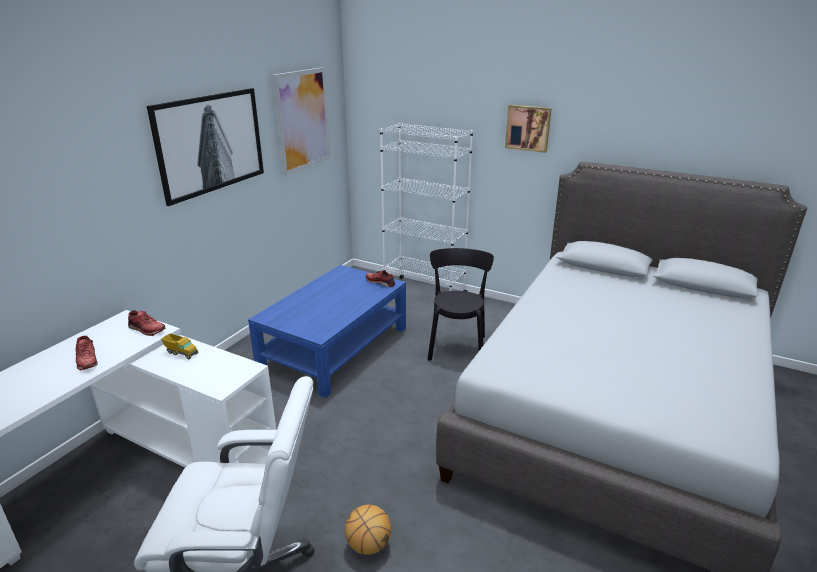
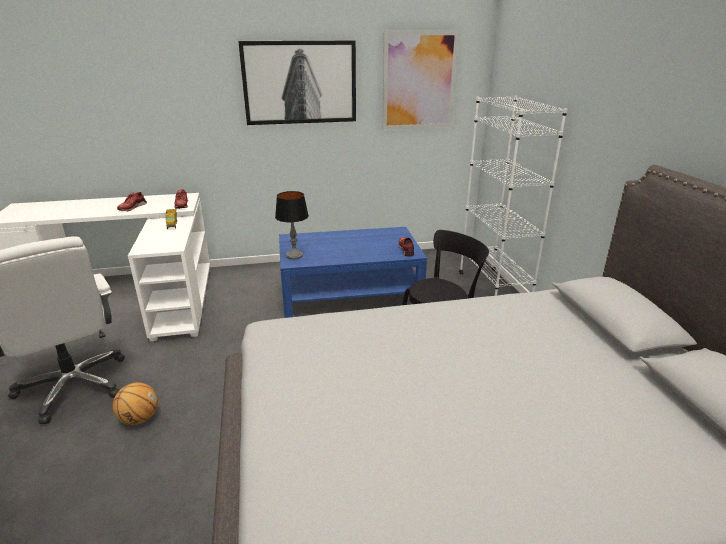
camera: 50 degrees right, 0 degrees up
picture [505,105,552,153] -> none
none -> table lamp [275,191,309,259]

